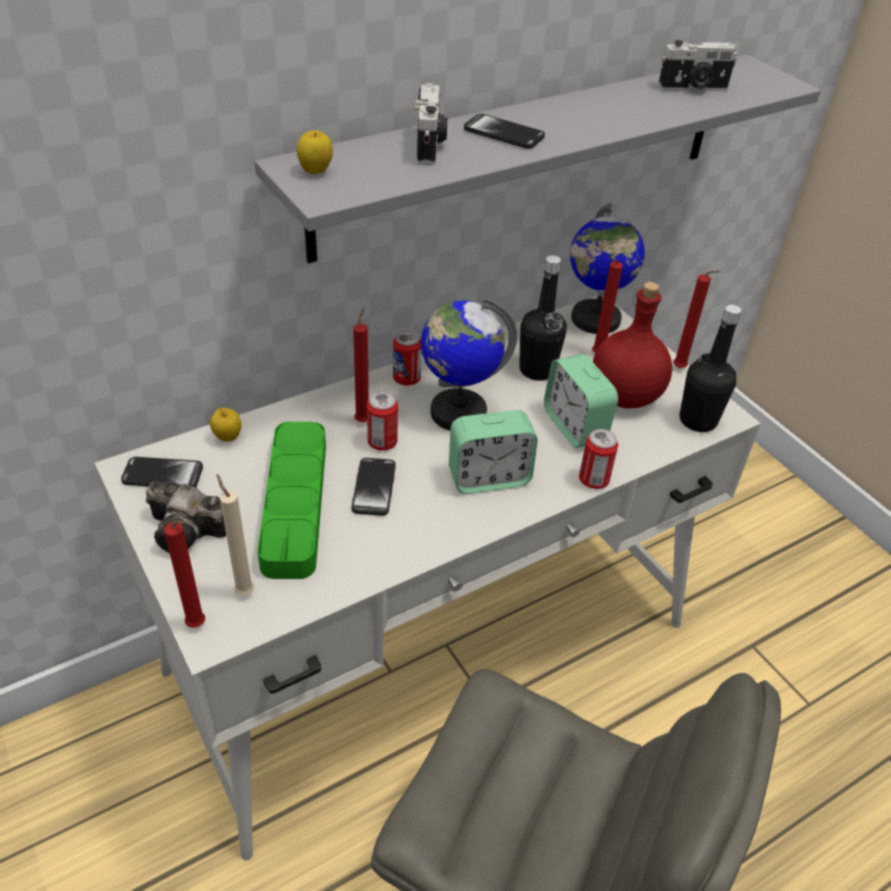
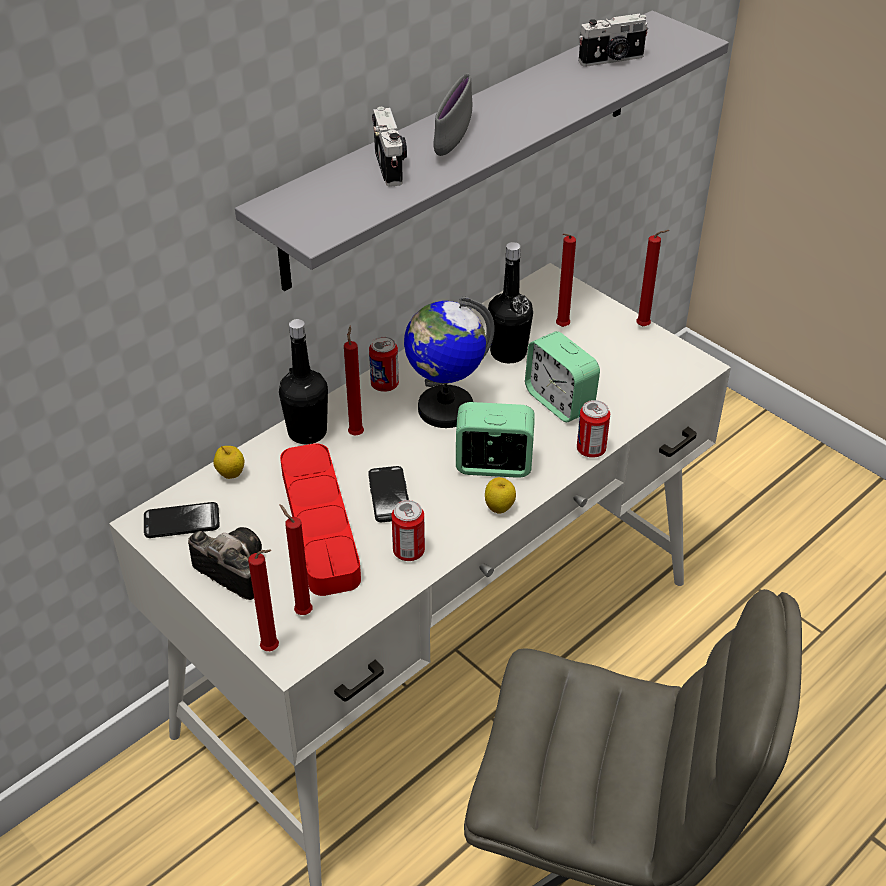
camera: 10 degrees left, 0 degrees up
camera [146,481,226,553] -> camera turned 150 degrees counterclockwise [188,527,262,600]
beige candle [216,474,254,596] -> red candle [279,504,312,615]
green tray [257,422,326,579] -> red tray [280,443,361,596]
apple [297,130,333,174] -> apple moved to [485,477,516,514]
can [367,392,398,451] -> can moved to [392,500,425,561]
alarm clock [449,410,538,494] -> alarm clock turned 150 degrees counterclockwise [456,402,535,478]
phone [464,114,545,149] -> grey bowl [433,73,472,156]
globe [570,203,645,334] -> none
red bottle [593,282,672,408] -> none
black bottle [679,305,741,432] -> black bottle moved to [279,319,328,444]

